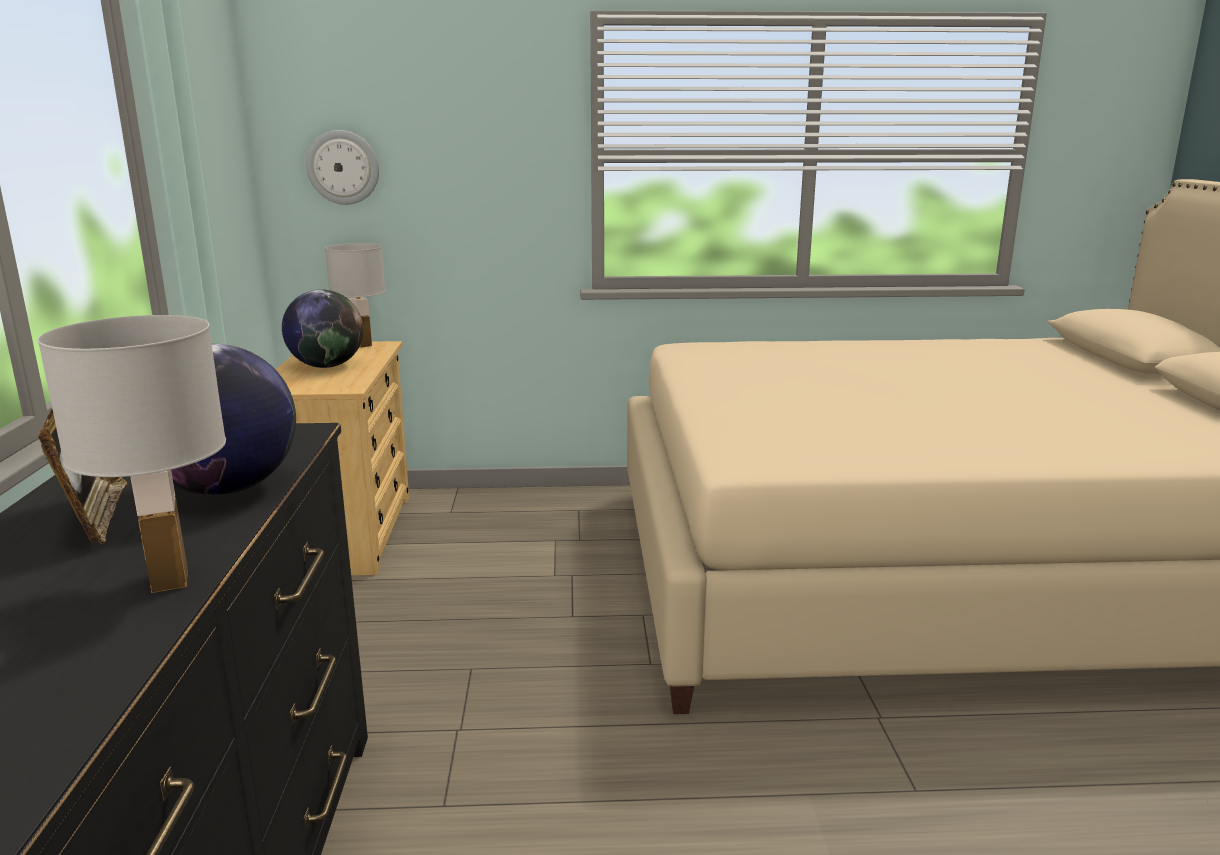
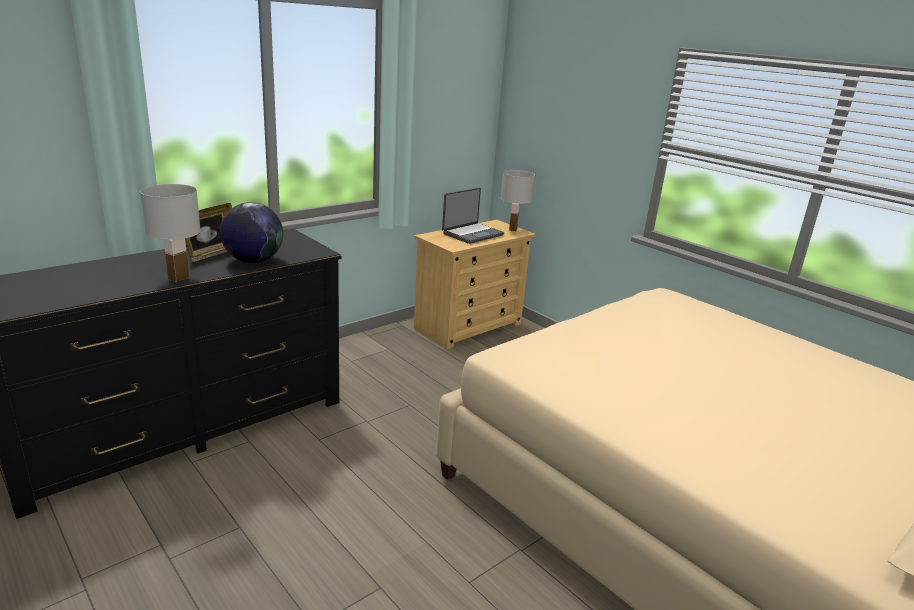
camera: 50 degrees right, 5 degrees up
globe [282,290,363,368] -> laptop [442,188,504,244]
wall clock [306,130,379,205] -> none

